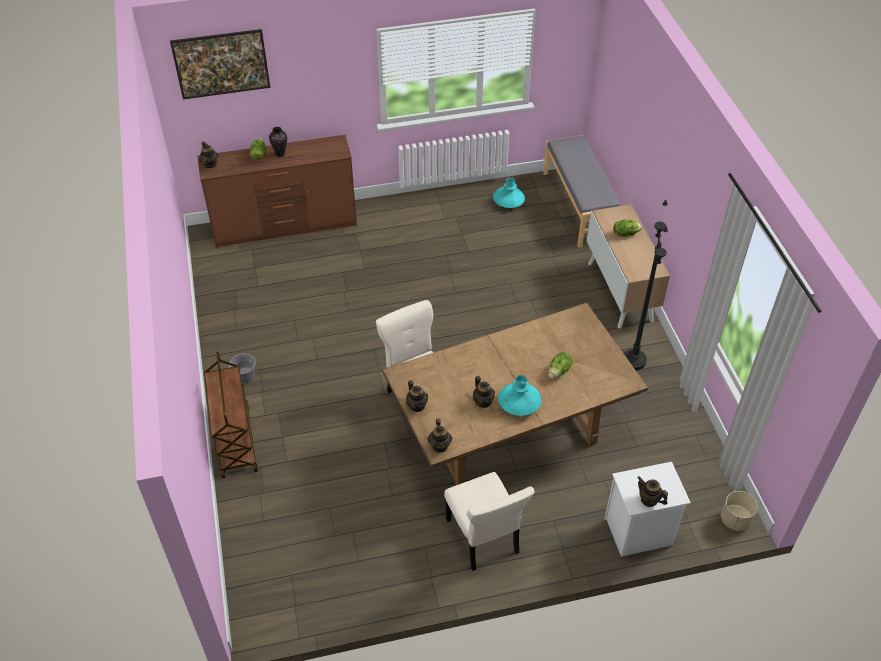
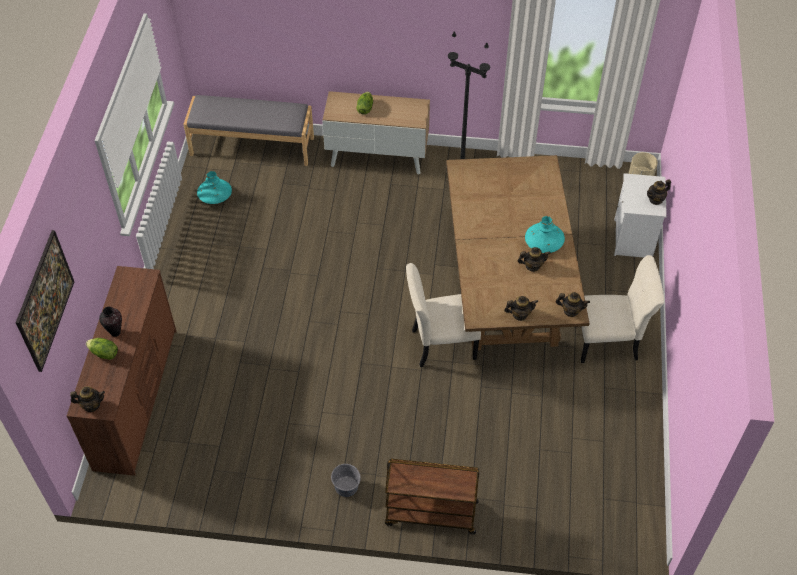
camera: 70 degrees left, 5 degrees up
lettuce [548,352,573,379] -> none

